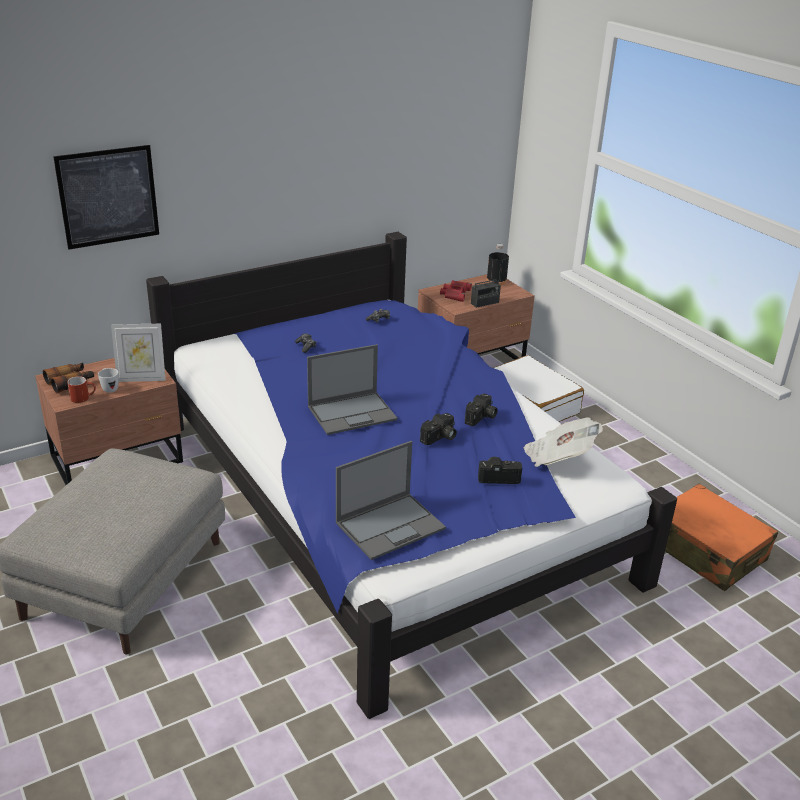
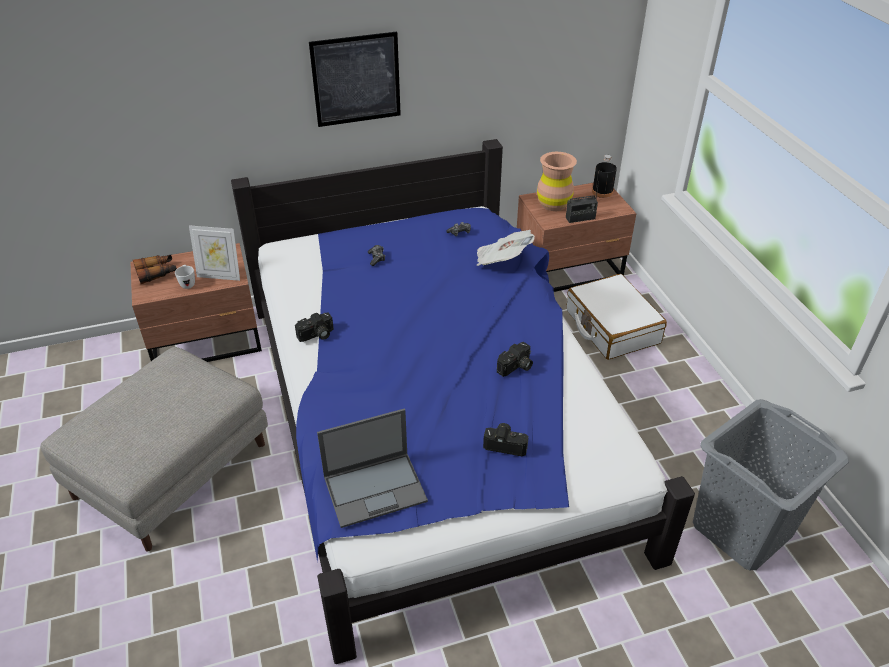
camera: 15 degrees right, 10 degrees up
picture [53,145,159,249] -> picture moved to [309,32,401,127]
red mug [67,376,96,403] -> none
laptop [307,344,398,435] -> none
camera [420,413,457,445] -> camera moved to [295,312,334,342]
red binoculars [440,280,472,302] -> brown vase [537,152,577,211]
newspaper [524,417,603,467] -> newspaper moved to [477,230,535,266]
orange suitcase [665,484,778,591] -> grey laundry basket [693,399,850,570]

